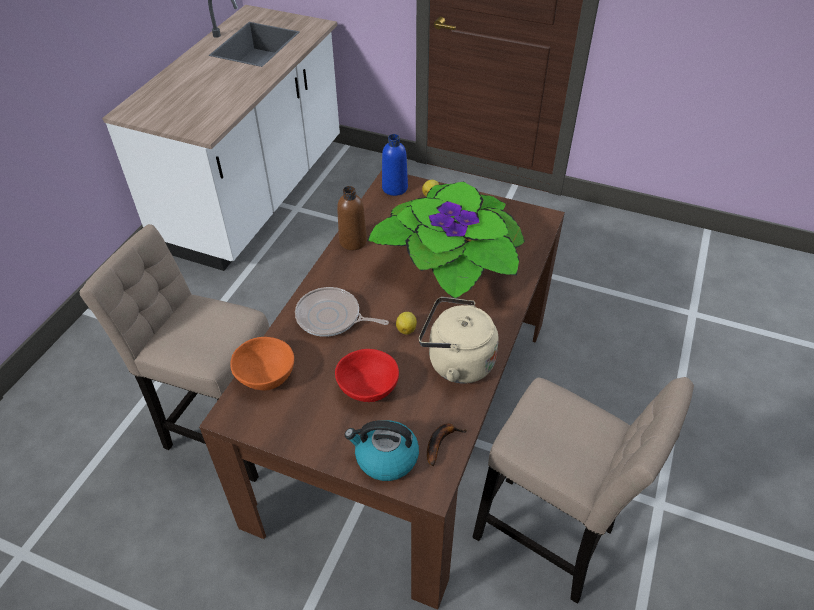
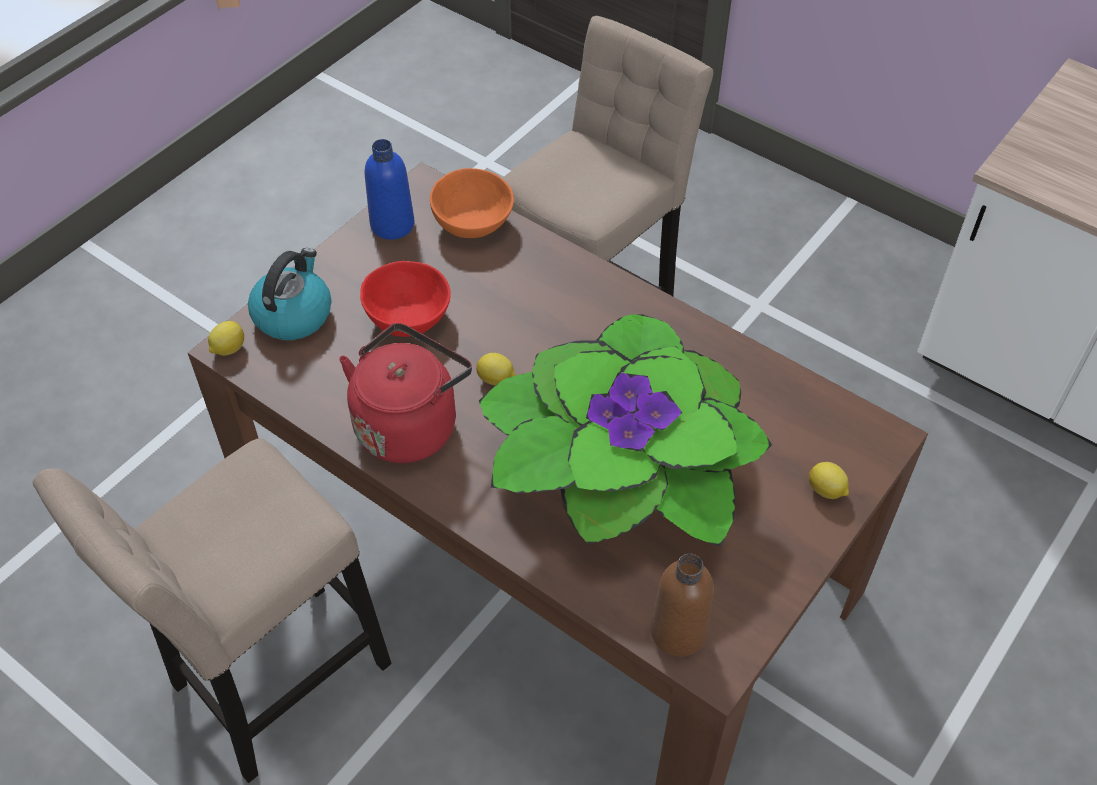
camera: 105 degrees right, 5 degrees up
frying pan [295,287,389,337] -> none
brown bottle [337,186,367,250] -> brown bottle moved to [650,554,714,657]
blue bottle [382,134,408,196] -> blue bottle moved to [365,139,415,240]
beige kettle [419,297,499,383] -> red kettle [339,323,472,463]
banana [427,423,467,466] -> none
none -> lemon [208,321,244,356]

